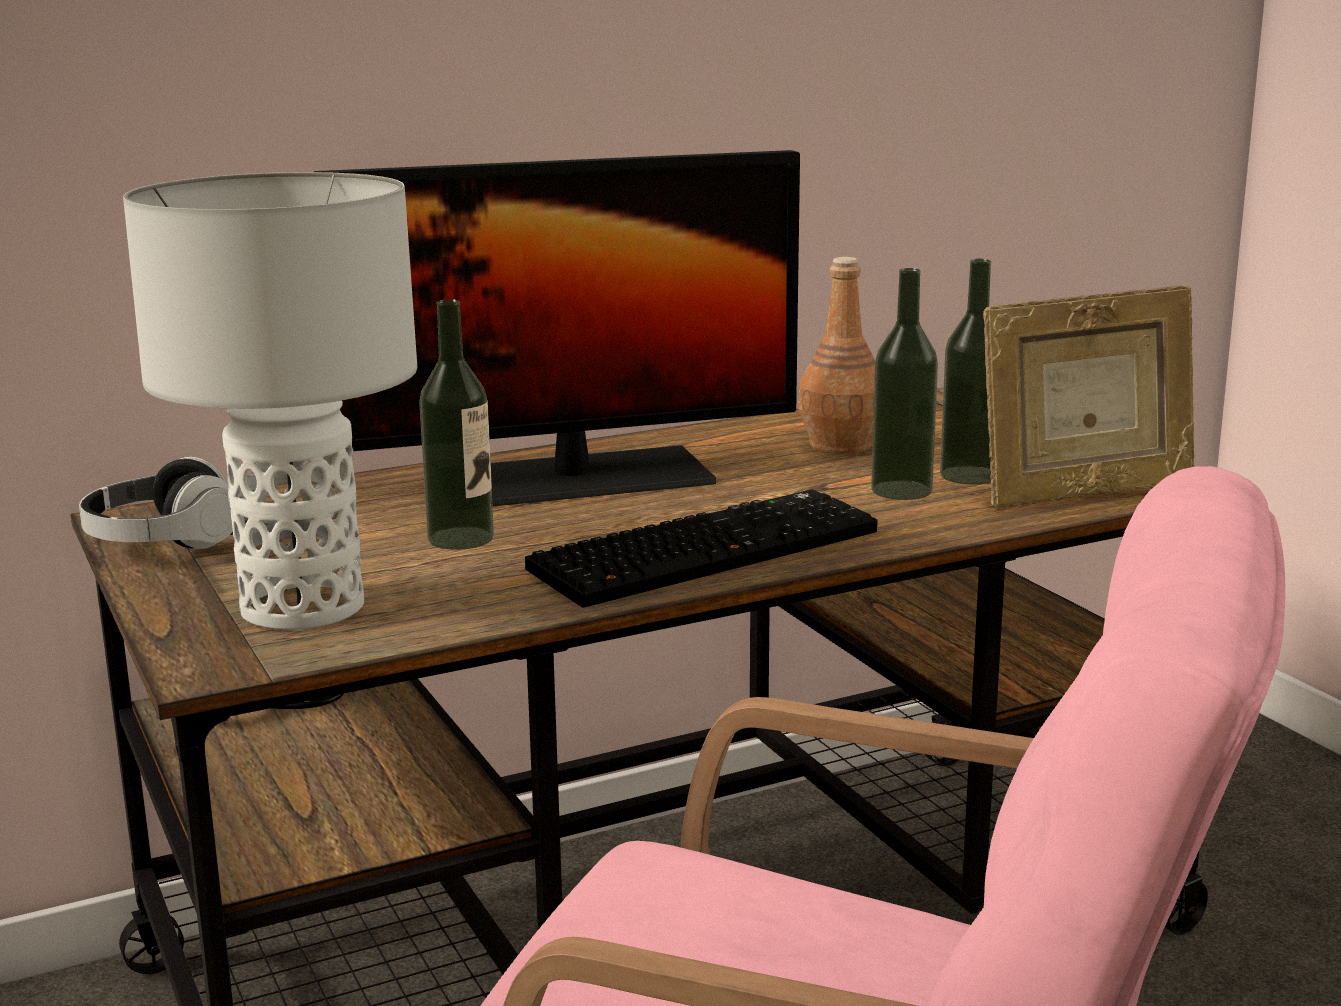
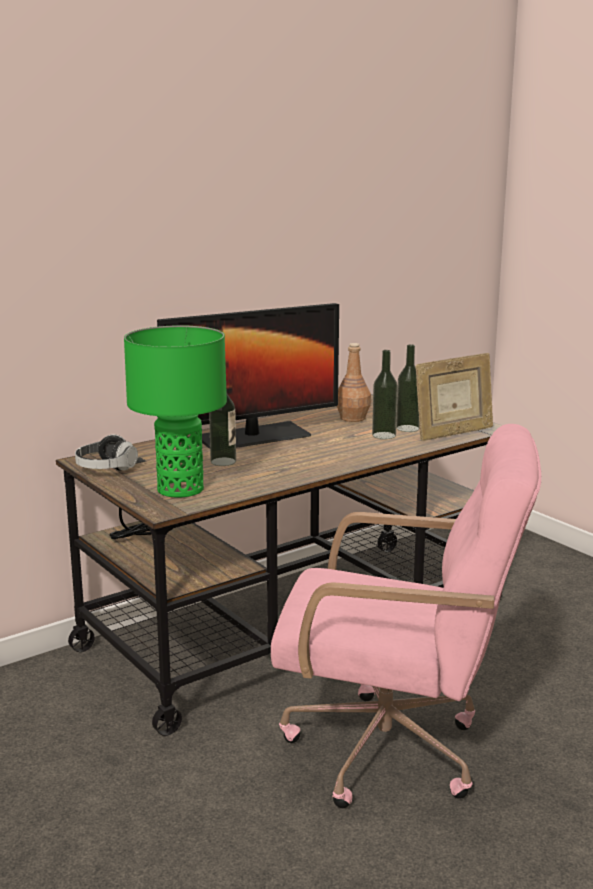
camera: 10 degrees left, 0 degrees up
white table lamp [123,172,417,630] -> green table lamp [124,325,227,498]
keyboard [525,490,878,607] -> none

